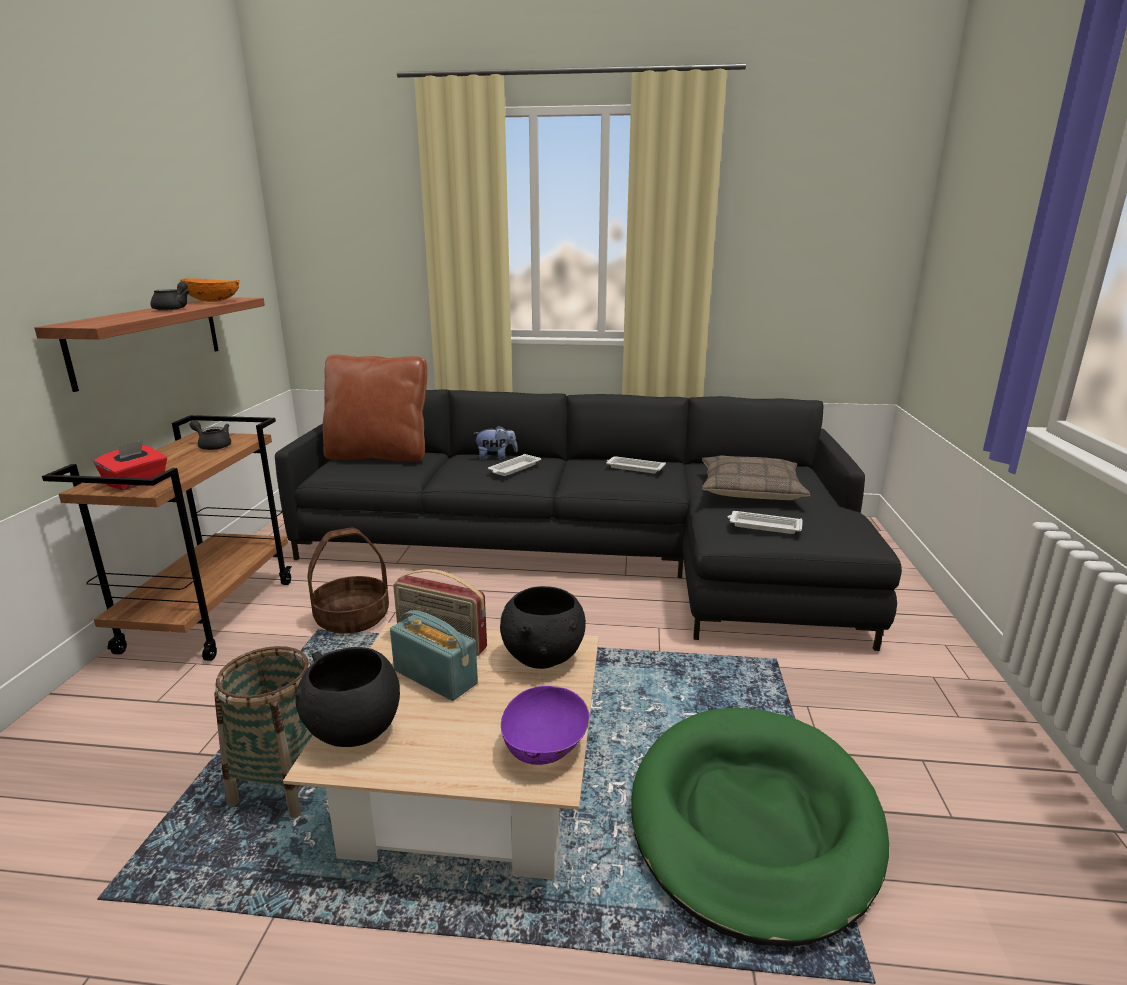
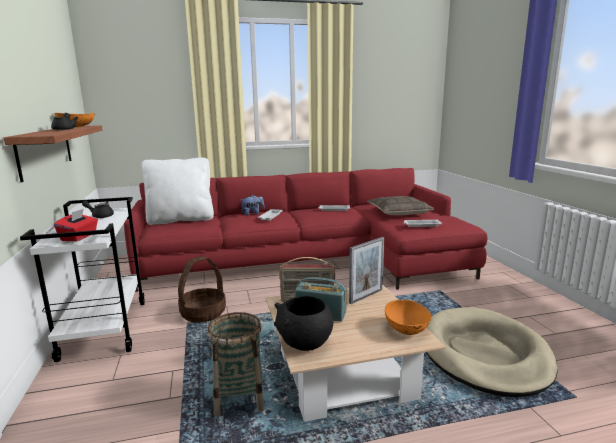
camera: 20 degrees left, 5 degrees down
brown cart [42,415,292,661] -> white cart [20,197,145,362]
black sofa [275,389,902,651] -> red sofa [124,168,488,292]
brown pillow [323,355,427,462] -> white pillow [141,158,214,225]
black bowl [500,586,586,669] -> picture frame [349,237,384,304]
purple bowl [501,686,590,765] -> orange bowl [385,300,432,335]
green dog bed [631,708,889,947] -> beige dog bed [426,307,558,397]

